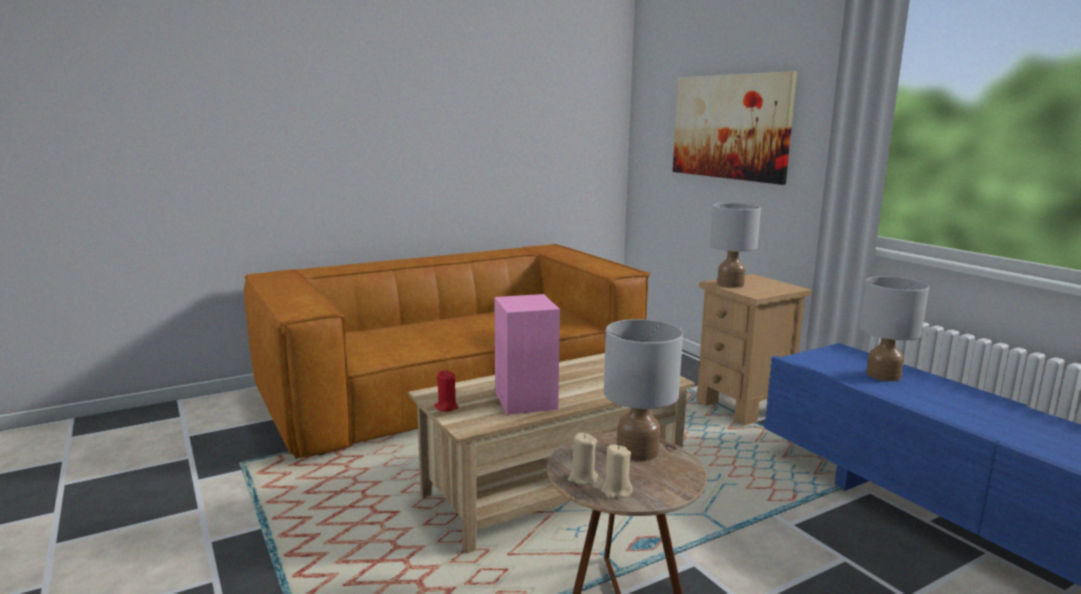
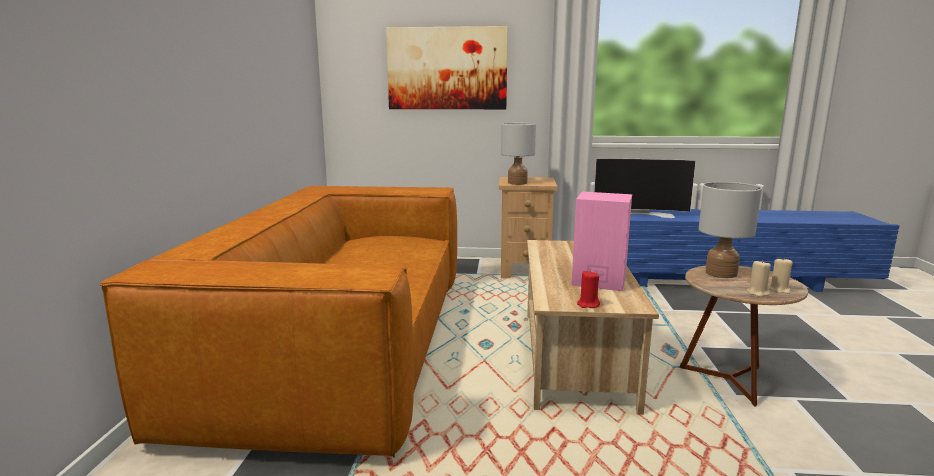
camera: 55 degrees left, 0 degrees up
grey table lamp [859,276,929,381] -> television [594,158,696,218]

